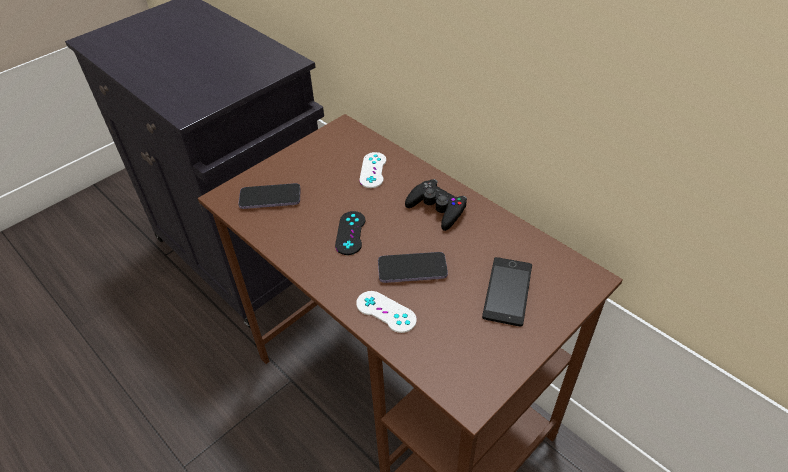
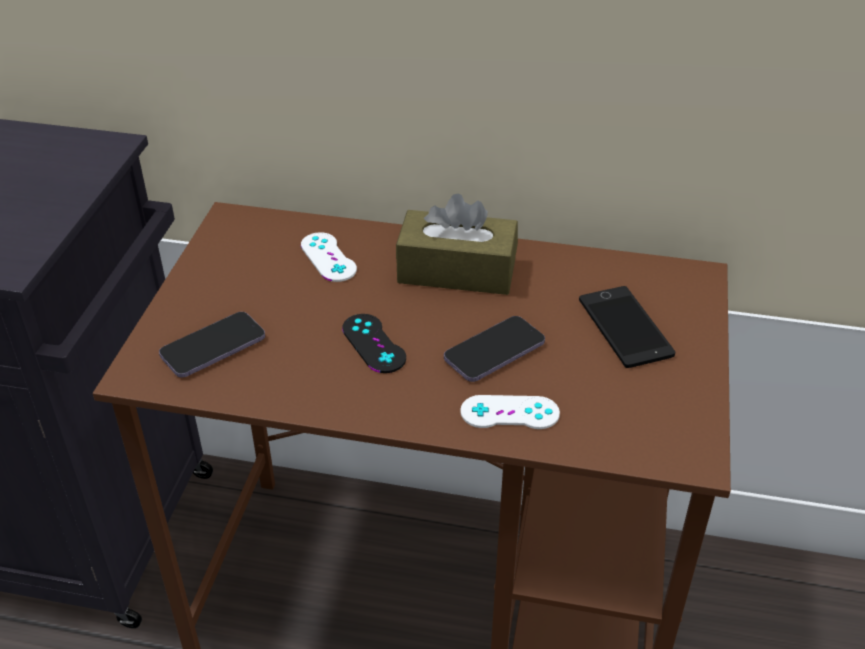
camera: 35 degrees left, 5 degrees down
black game controller [405,179,467,231] -> brown tissue box [396,194,518,295]

